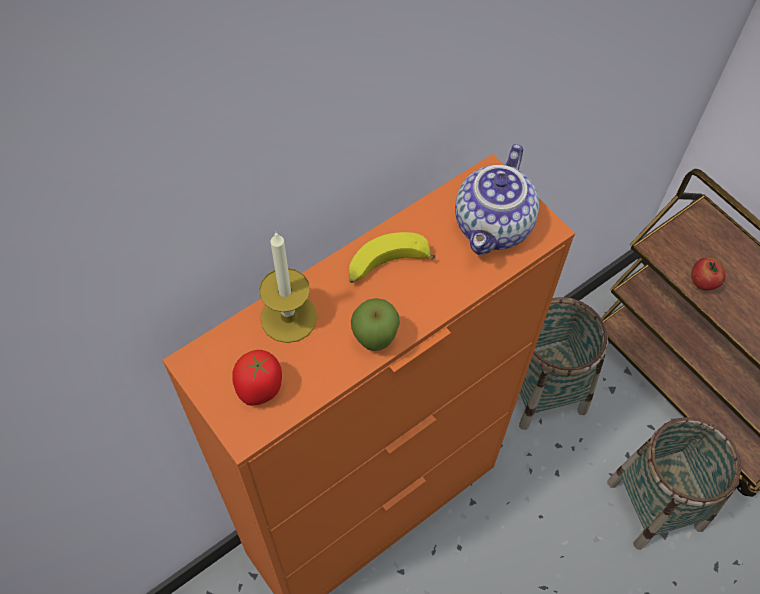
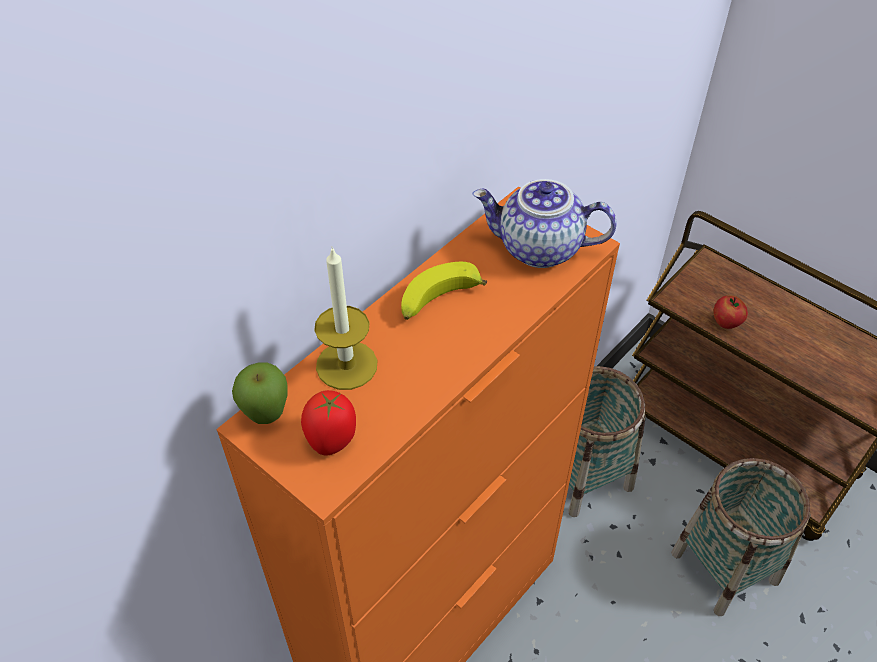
camera: 10 degrees left, 10 degrees down
apple [351,298,400,351] -> apple moved to [232,362,288,424]
teapot [455,144,539,255] -> teapot turned 90 degrees clockwise [472,179,617,268]

